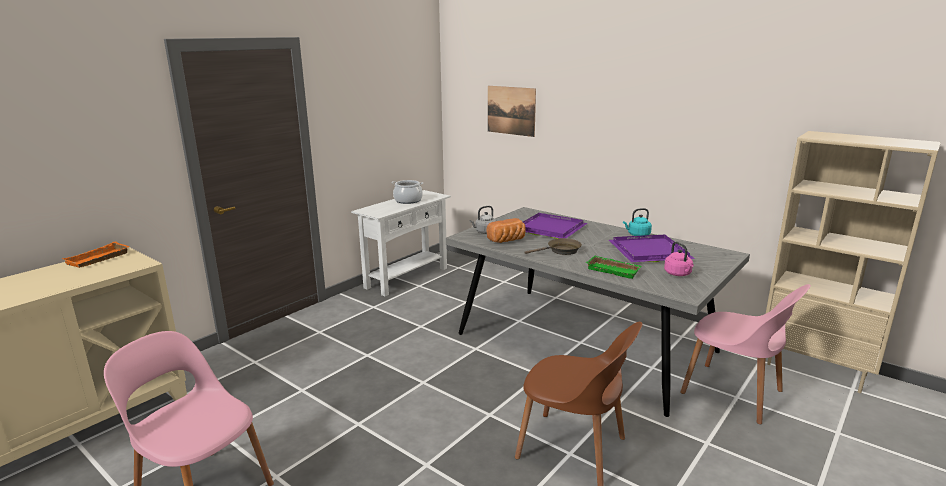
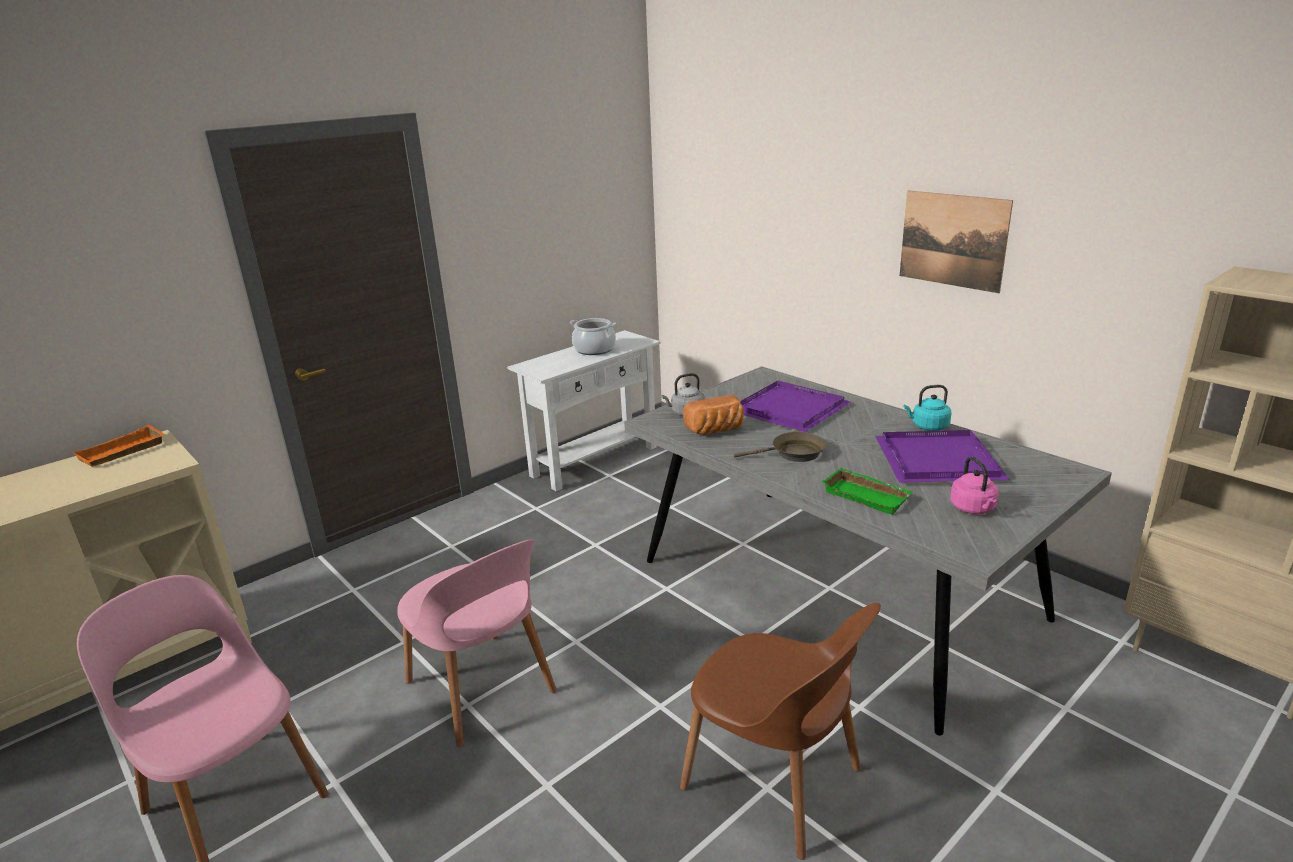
camera: 10 degrees right, 5 degrees up
picture [488,86,536,137] -> picture moved to [900,190,1013,293]
pink chair [680,284,811,424] -> pink chair moved to [397,539,557,747]

